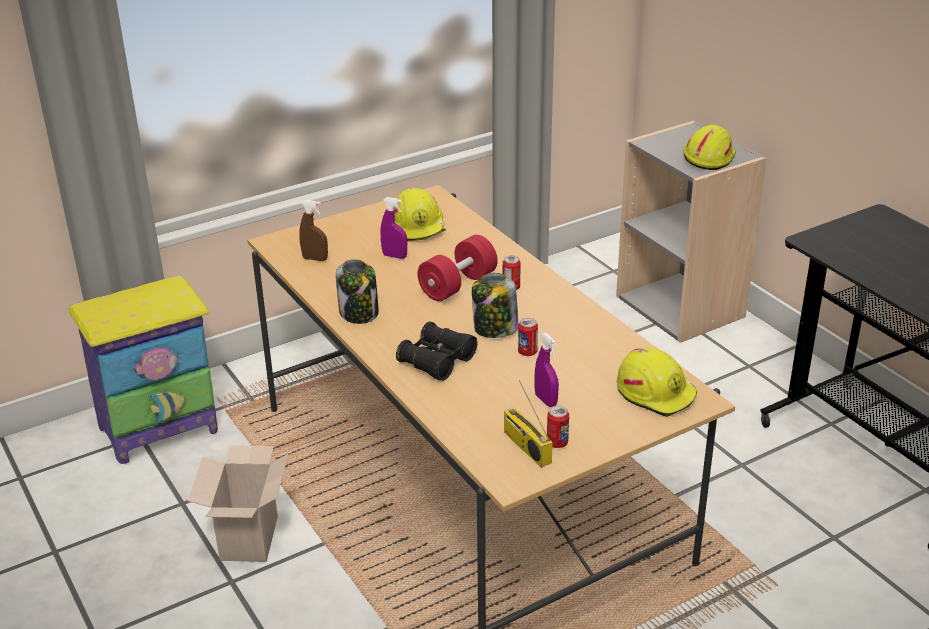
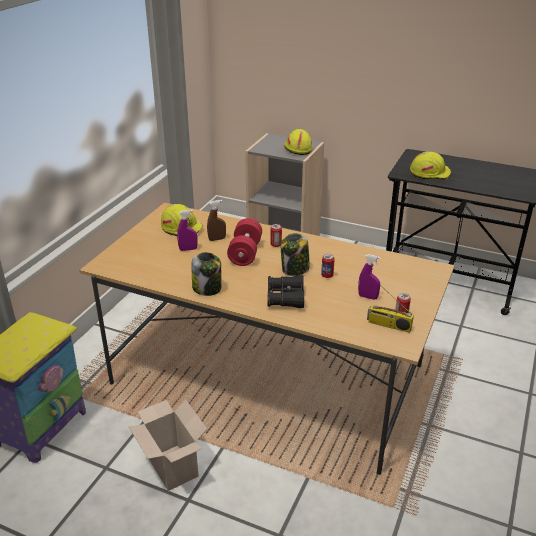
camera: 35 degrees left, 0 degrees up
brown spray bottle [299,200,328,261] -> brown spray bottle moved to [207,200,226,241]
yellow hard hat [617,347,697,417] -> yellow hard hat moved to [410,152,451,180]

